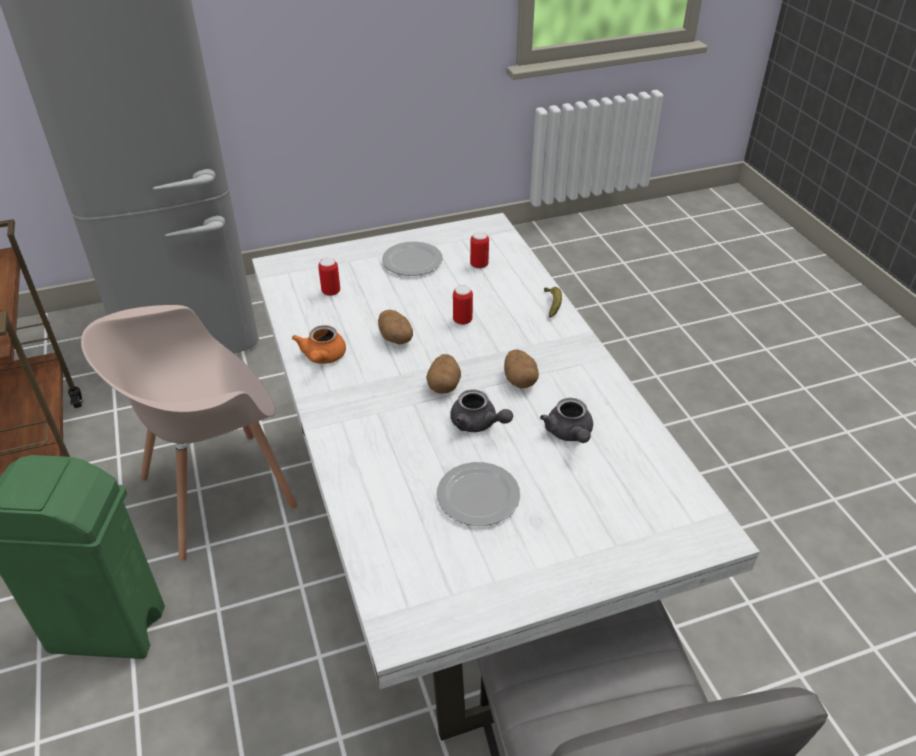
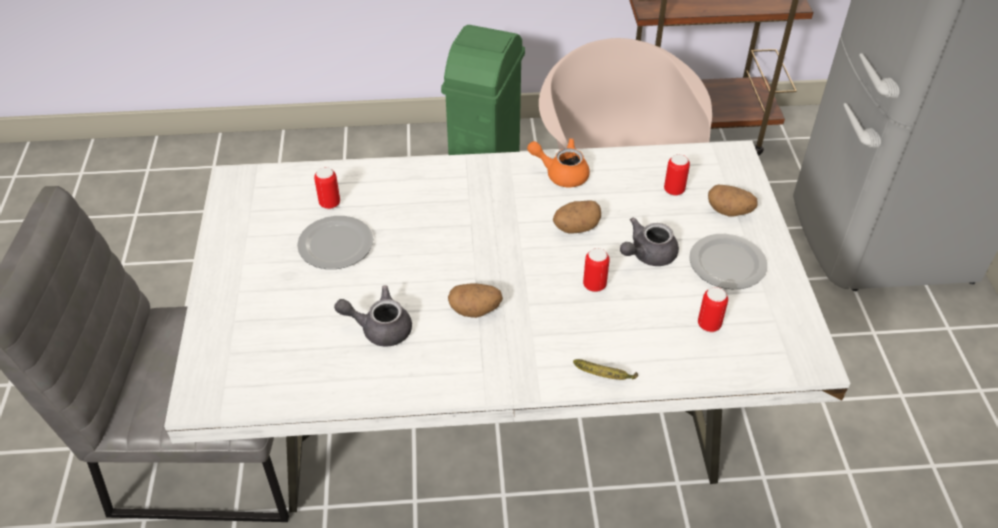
camera: 105 degrees right, 5 degrees up
potato [426,354,461,394] -> potato moved to [708,184,757,216]
grey teapot [450,389,513,432] -> grey teapot moved to [620,217,679,266]
none -> can [314,167,340,209]

